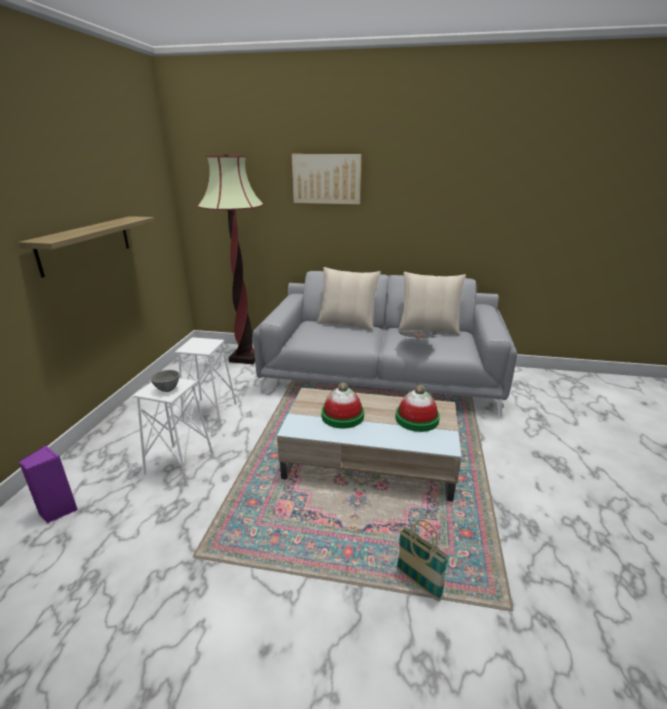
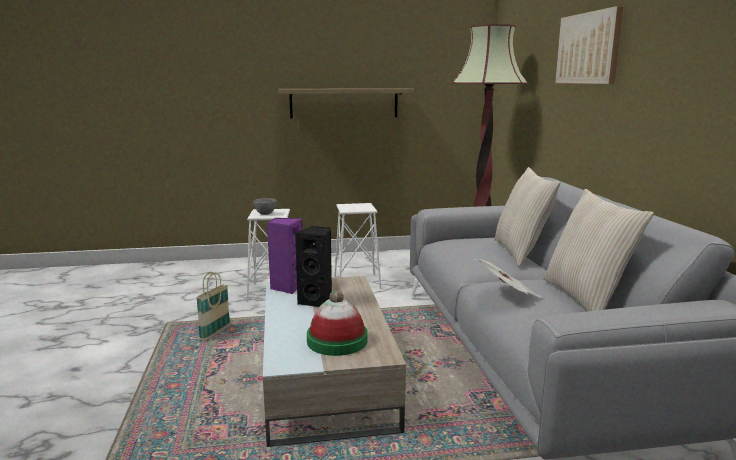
camera: 70 degrees right, 10 degrees down
purple speaker [19,445,78,524] -> purple speaker moved to [267,218,303,294]
hat [321,382,364,429] -> black speaker [295,226,332,307]
basket [396,520,449,601] -> basket moved to [196,272,231,341]

